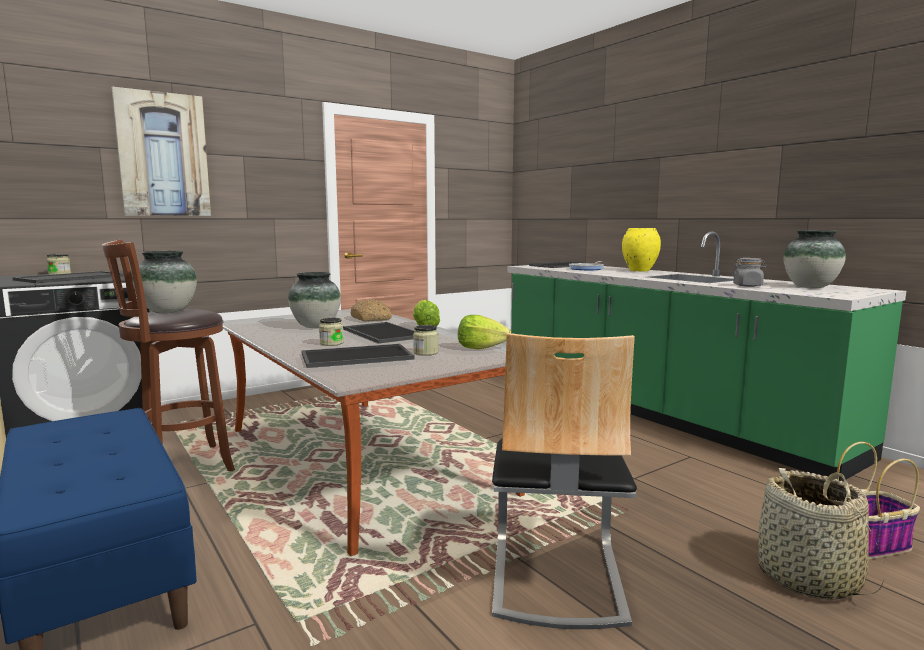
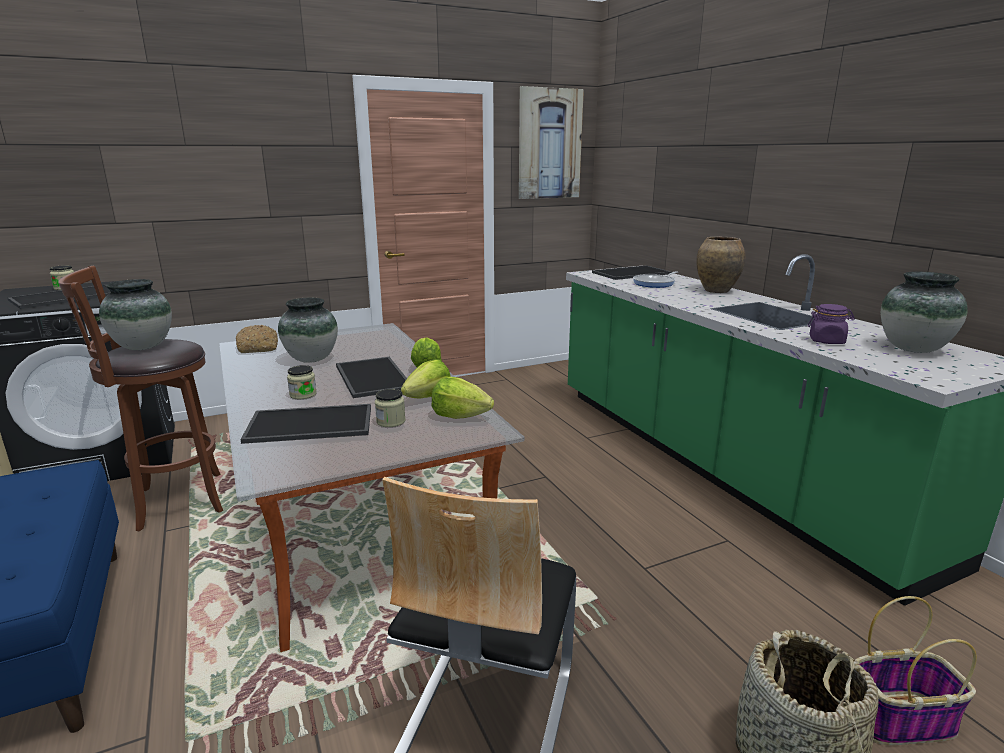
camera: 10 degrees right, 10 degrees up
picture [112,87,211,216] -> picture moved to [519,86,584,199]
bread [351,299,392,322] -> bread moved to [236,325,278,353]
yellow vase [622,228,661,271] -> brown vase [696,236,746,293]
grey jar [732,258,767,287] -> purple jar [808,304,855,344]
none -> lettuce [401,359,451,399]

